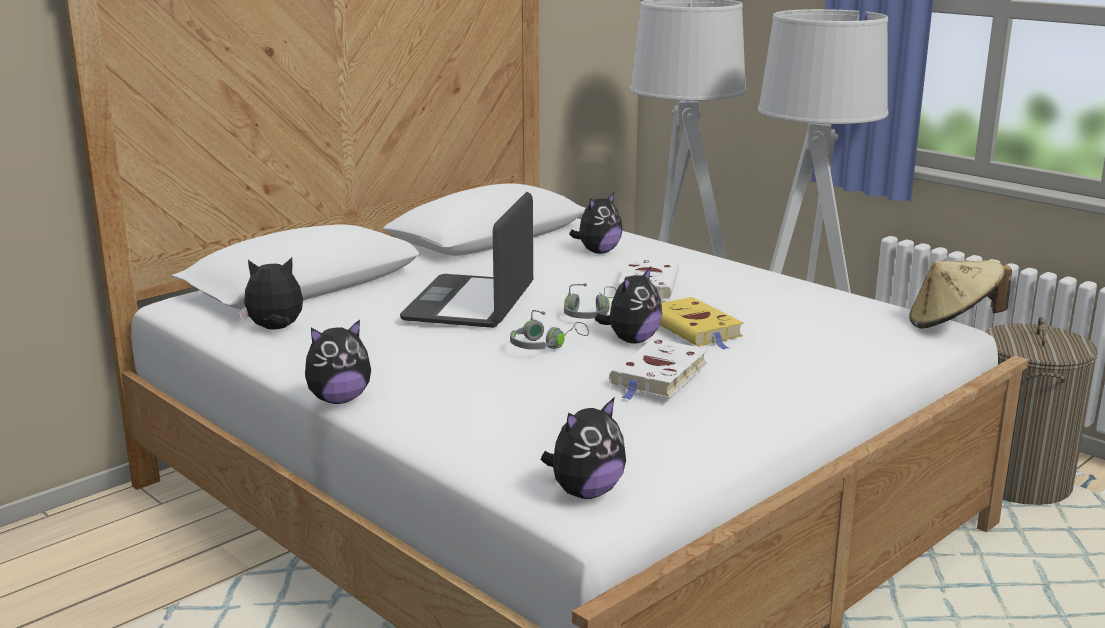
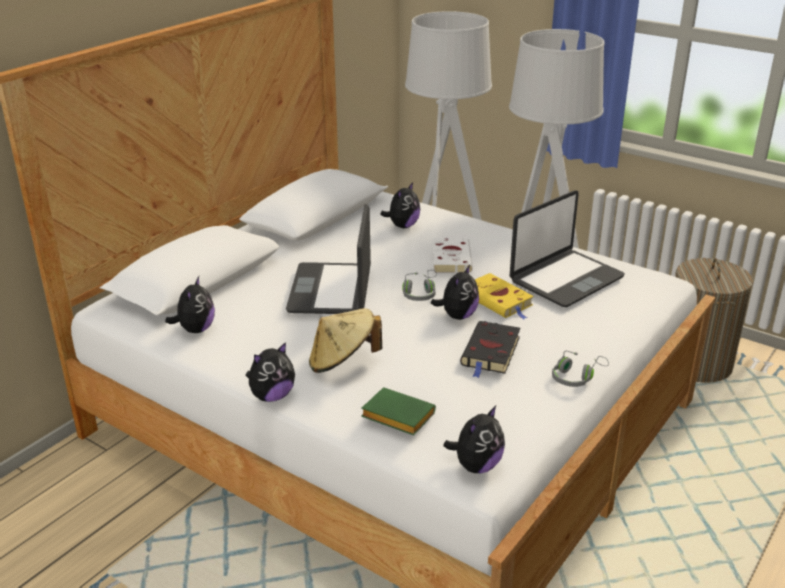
camera: 10 degrees left, 10 degrees up
plush toy [239,258,303,329] -> plush toy turned 120 degrees clockwise [165,276,215,333]
grey headphones [510,310,589,350] -> grey headphones moved to [552,351,609,387]
white book [609,338,708,400] -> black book [460,321,520,378]
beige hat [909,260,1012,329] -> beige hat moved to [309,308,382,373]
none -> green book [361,387,436,435]
none -> laptop [510,190,625,307]

